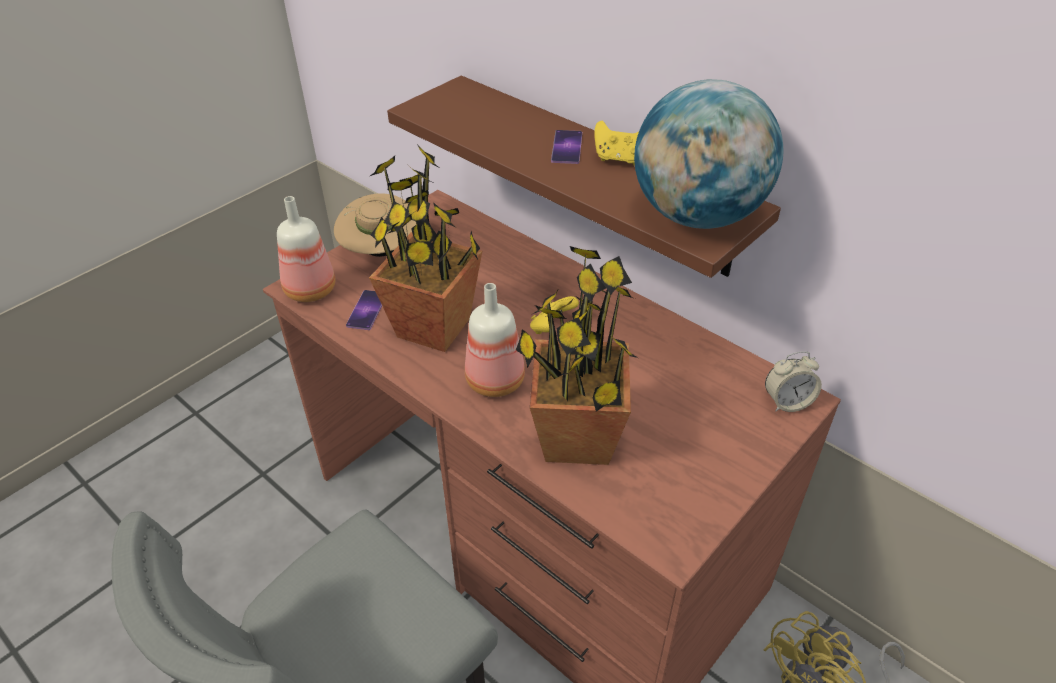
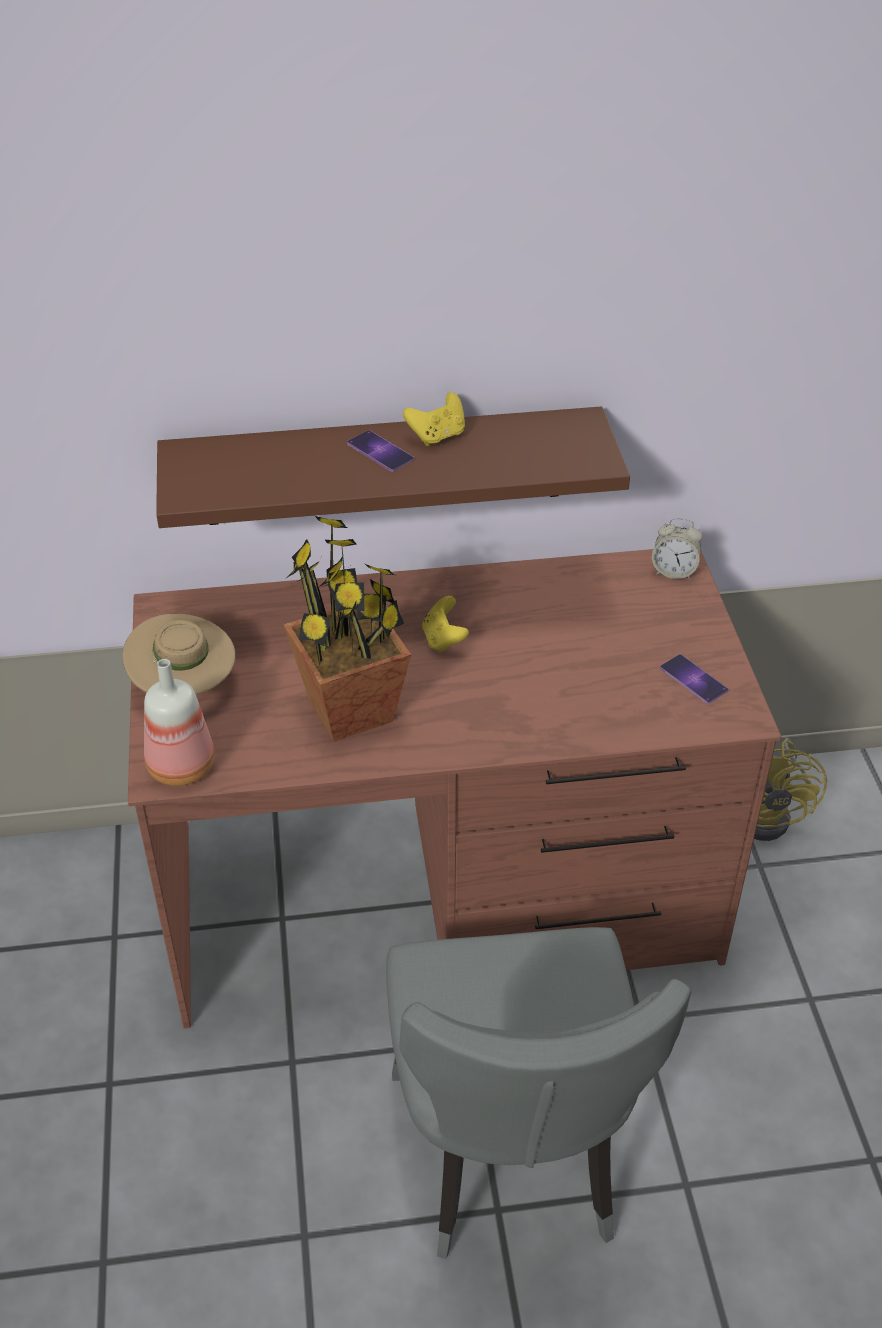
camera: 50 degrees left, 0 degrees up
phone [346,290,382,330] -> phone moved to [660,654,729,704]
bottle [465,283,525,397] -> none
potted plant [516,246,638,465] -> none
globe [634,79,783,229] -> none
alarm clock [765,351,822,412] -> alarm clock turned 75 degrees clockwise [652,518,703,579]

